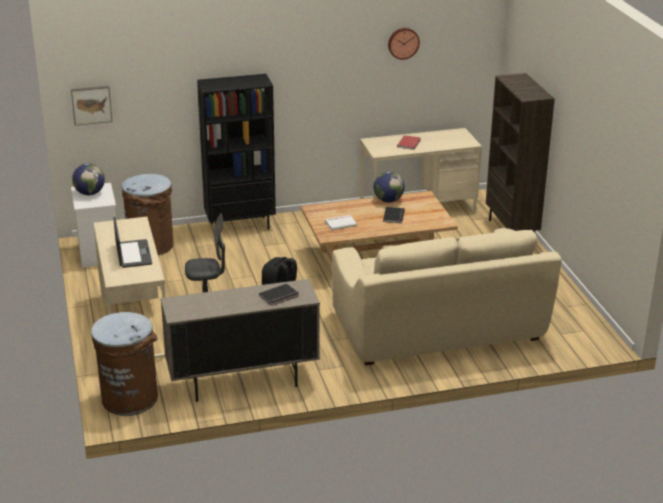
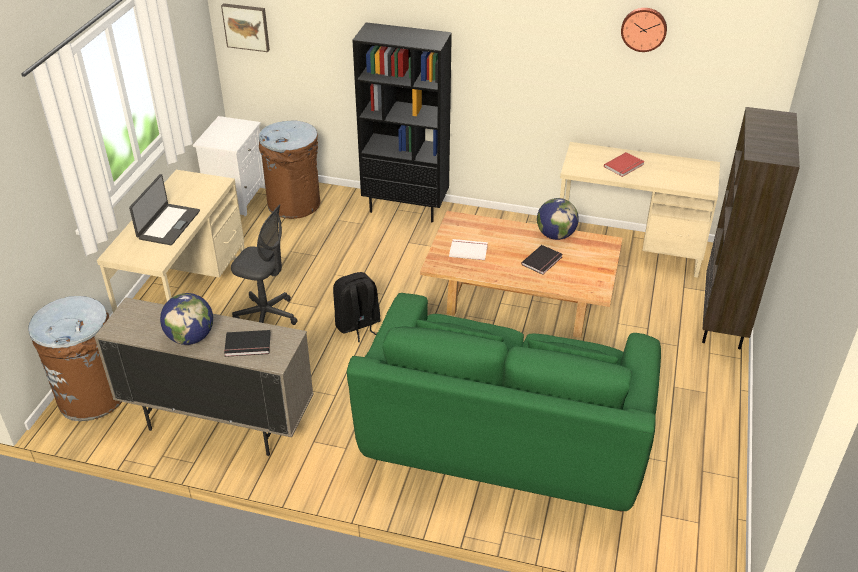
camera: 30 degrees right, 10 degrees up
globe [72,163,105,195] -> globe moved to [160,293,213,345]
beige sofa [332,228,562,365] -> green sofa [347,293,661,512]

